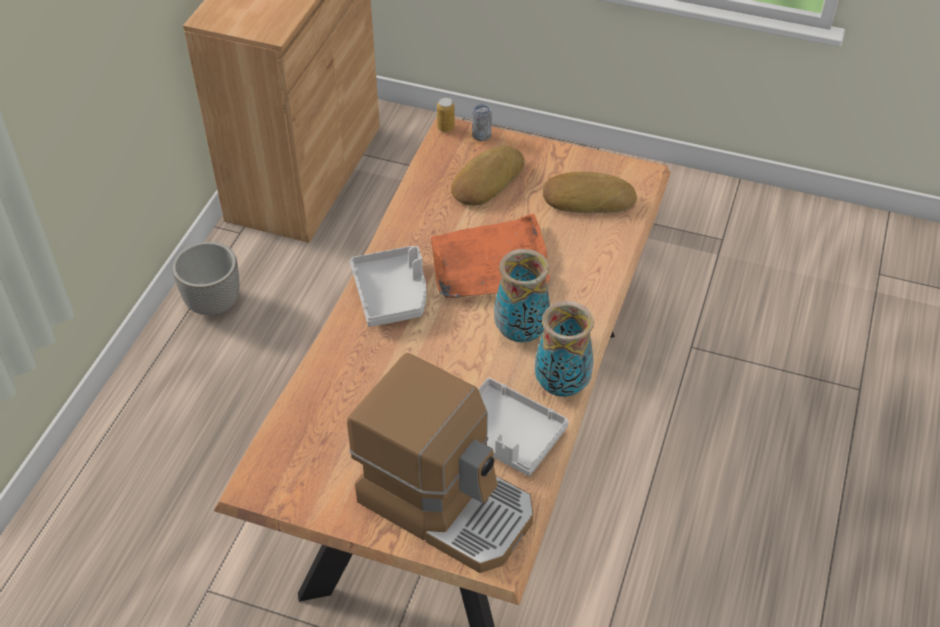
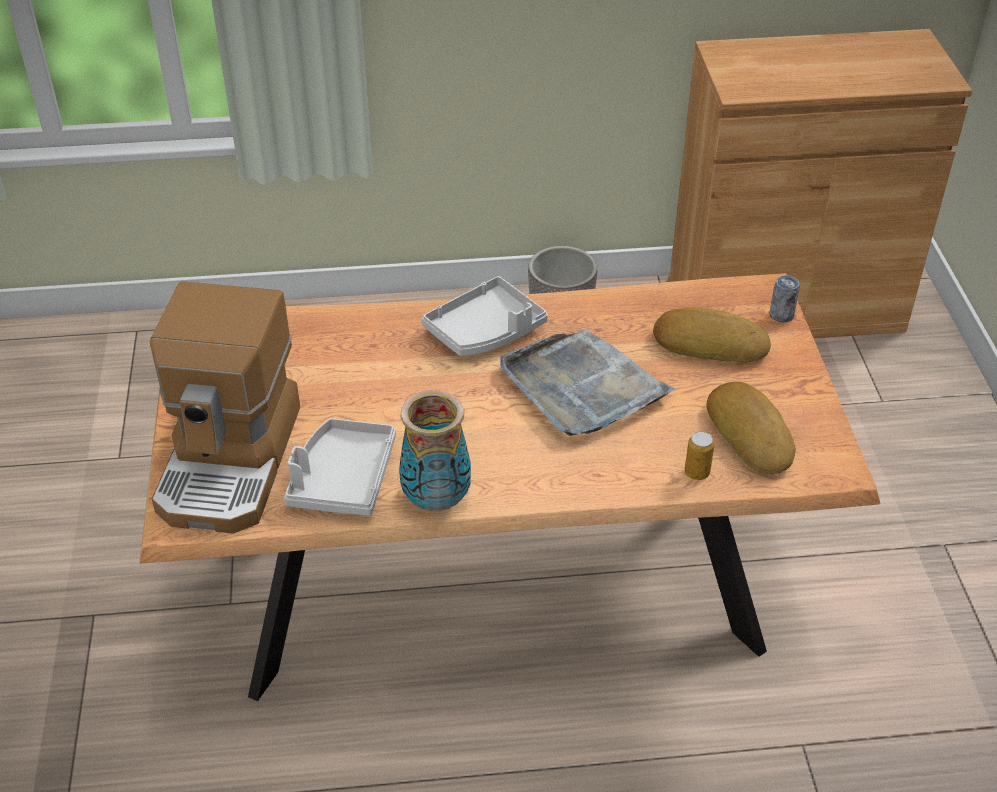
camera: 65 degrees right, 5 degrees down
orange tray [431,213,550,298] -> grey tray [500,329,676,436]
can [437,97,455,132] -> can moved to [685,431,715,480]
vase [494,249,550,342] -> none

